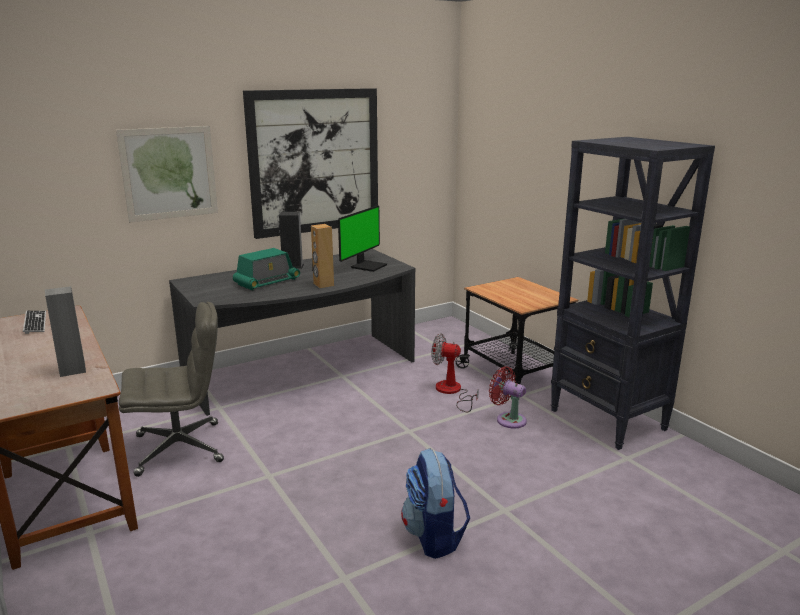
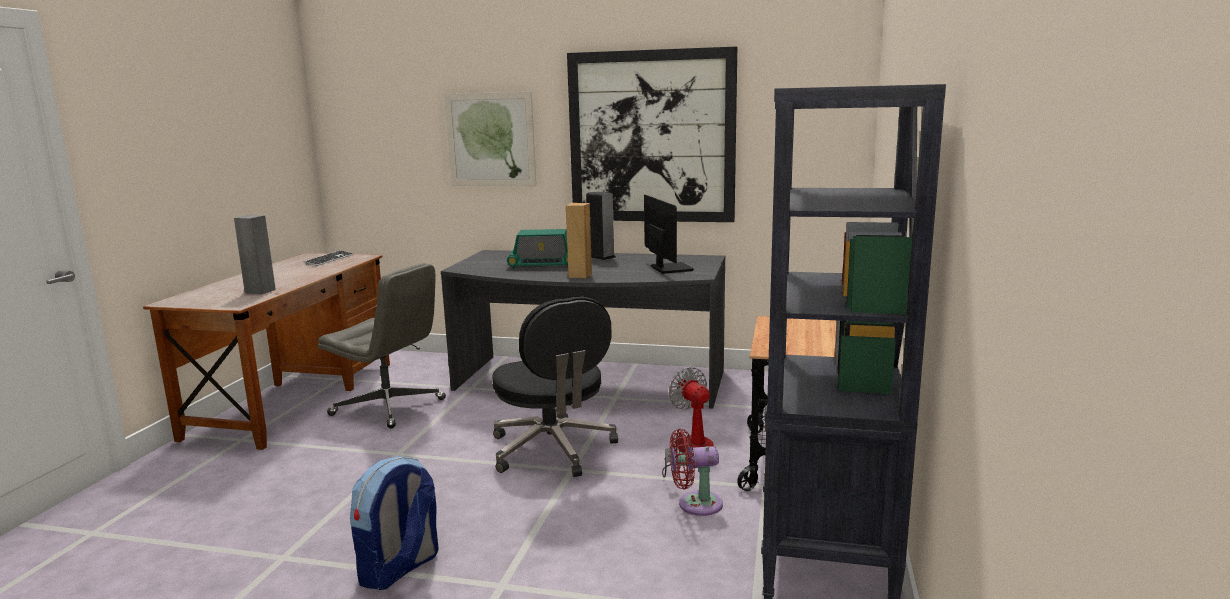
camera: 45 degrees right, 5 degrees down
monitor [338,205,387,272] -> monitor turned 90 degrees counterclockwise [644,195,694,274]
red fan [489,366,527,429] -> red fan turned 90 degrees counterclockwise [670,429,723,516]
none -> black office chair [492,296,618,477]

